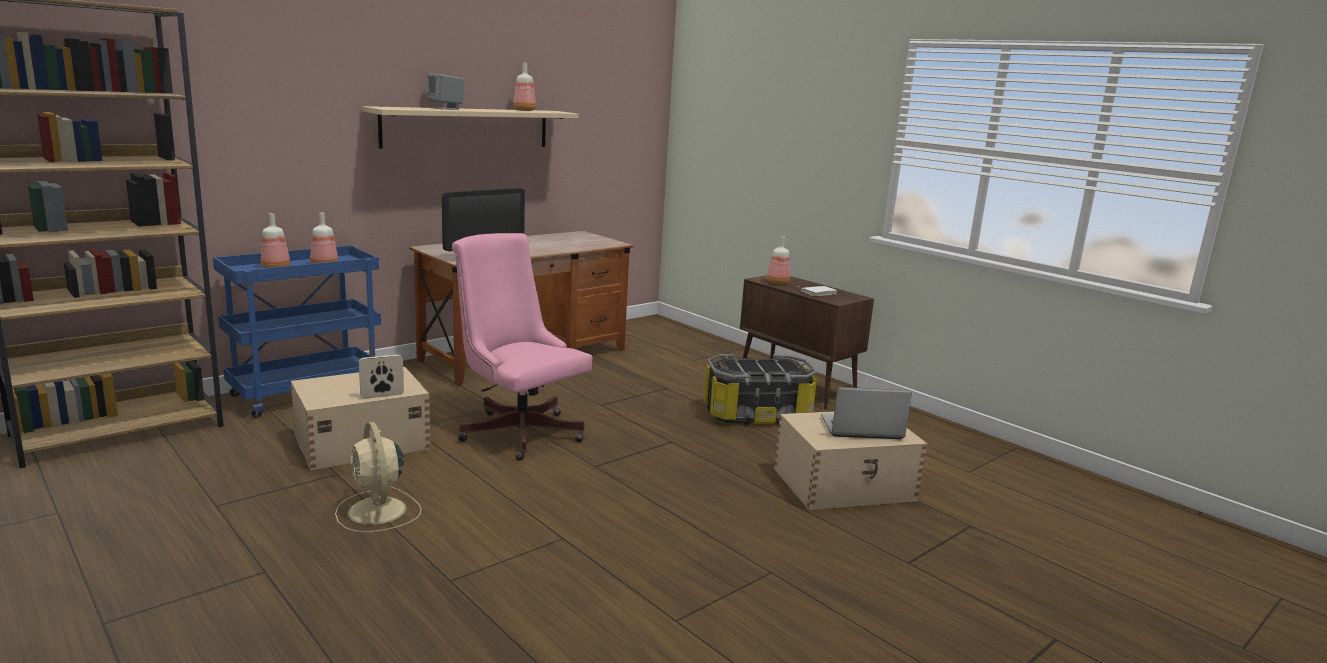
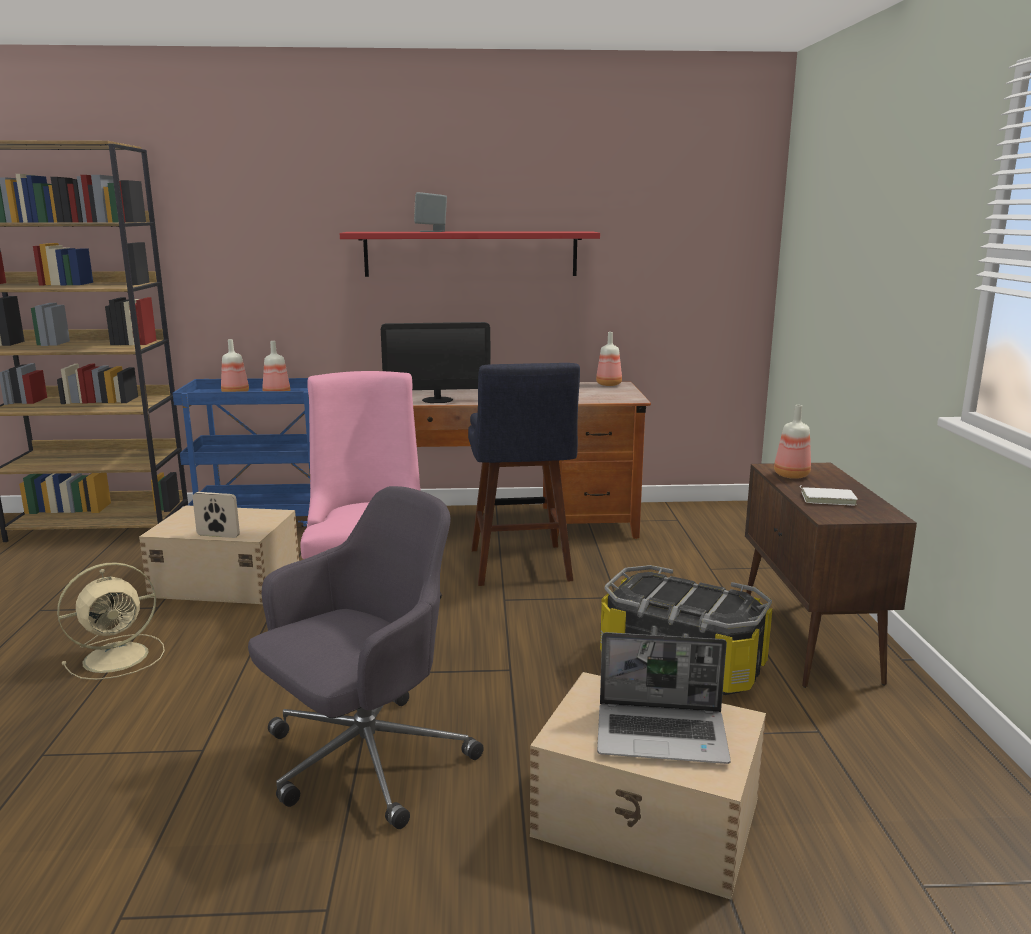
camera: 40 degrees right, 0 degrees up
beige fan [335,422,422,532] -> beige fan turned 135 degrees counterclockwise [57,562,165,680]
beige shelf [363,106,579,149] -> red shelf [340,231,600,277]
bottle [513,63,536,111] -> bottle moved to [596,332,622,386]
laptop [821,387,912,439] -> laptop turned 150 degrees clockwise [597,632,731,764]
none -> grey office chair [248,486,484,829]
none -> blue stool [468,363,580,586]

